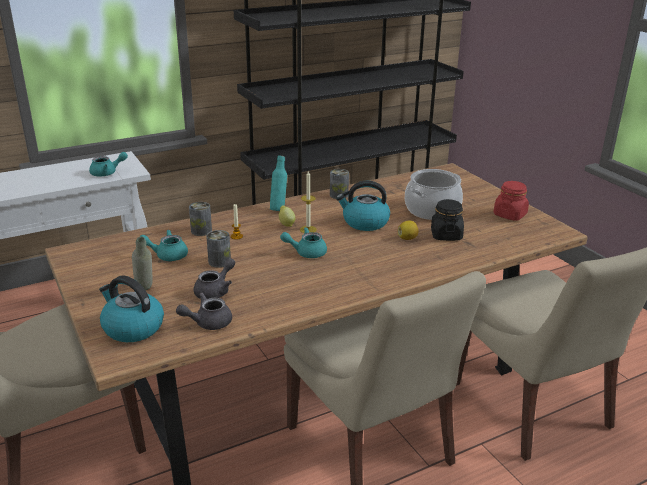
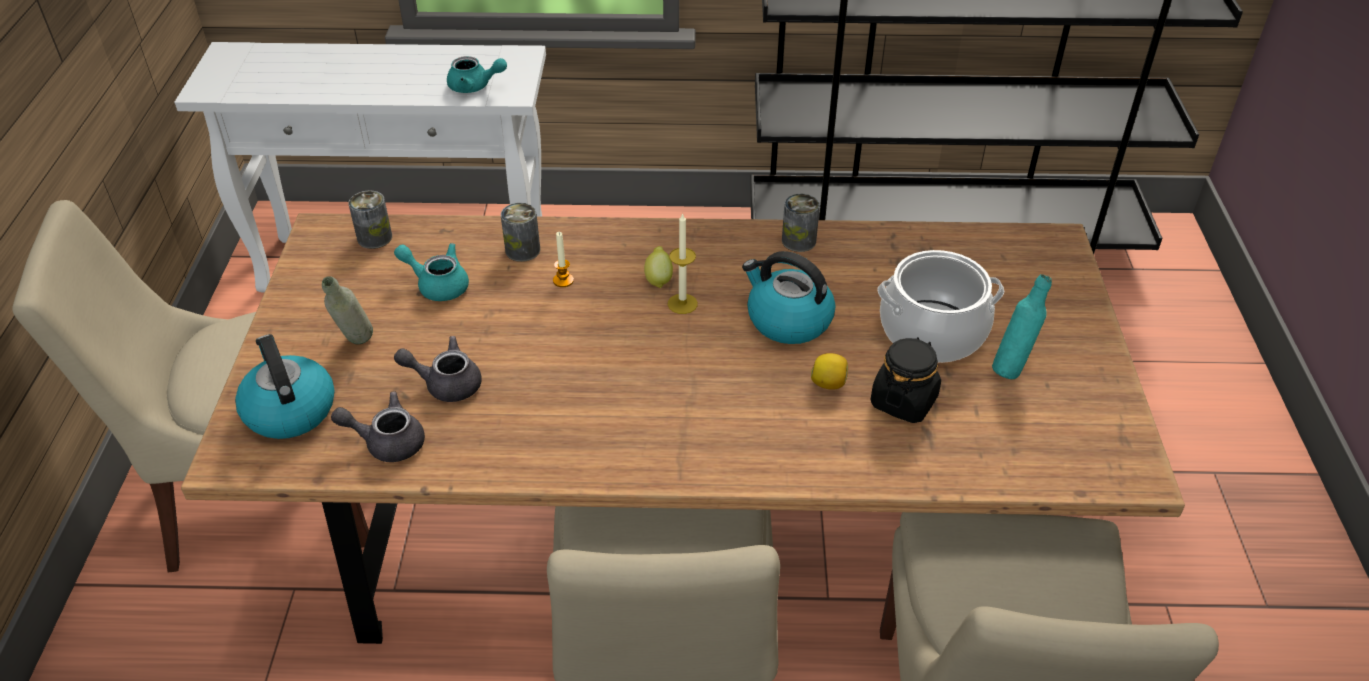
camera: 30 degrees right, 15 degrees up
grey teapot [194,258,235,299] -> grey teapot turned 150 degrees counterclockwise [394,336,482,402]
can [206,230,231,268] -> can moved to [349,191,392,249]
turquoise bottle [270,155,287,211] -> turquoise bottle moved to [992,274,1052,379]
turquoise teapot [280,227,327,258] -> none
red jar [493,181,529,221] -> none

